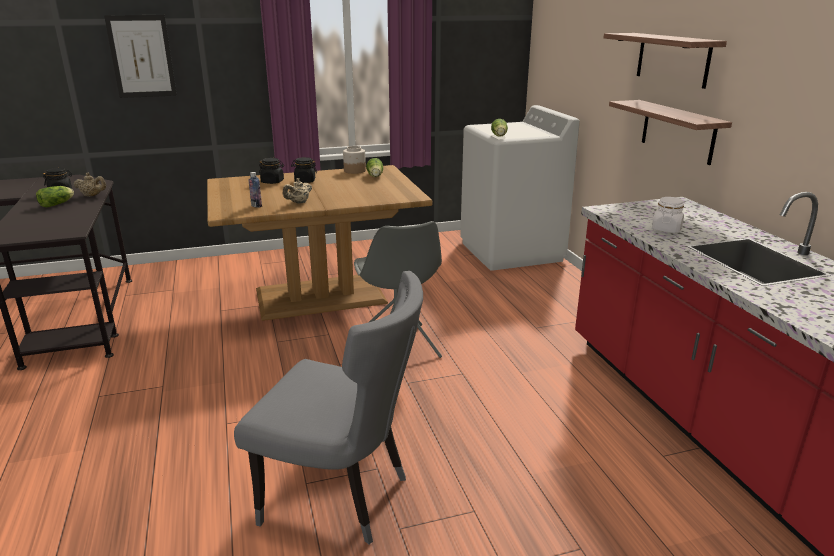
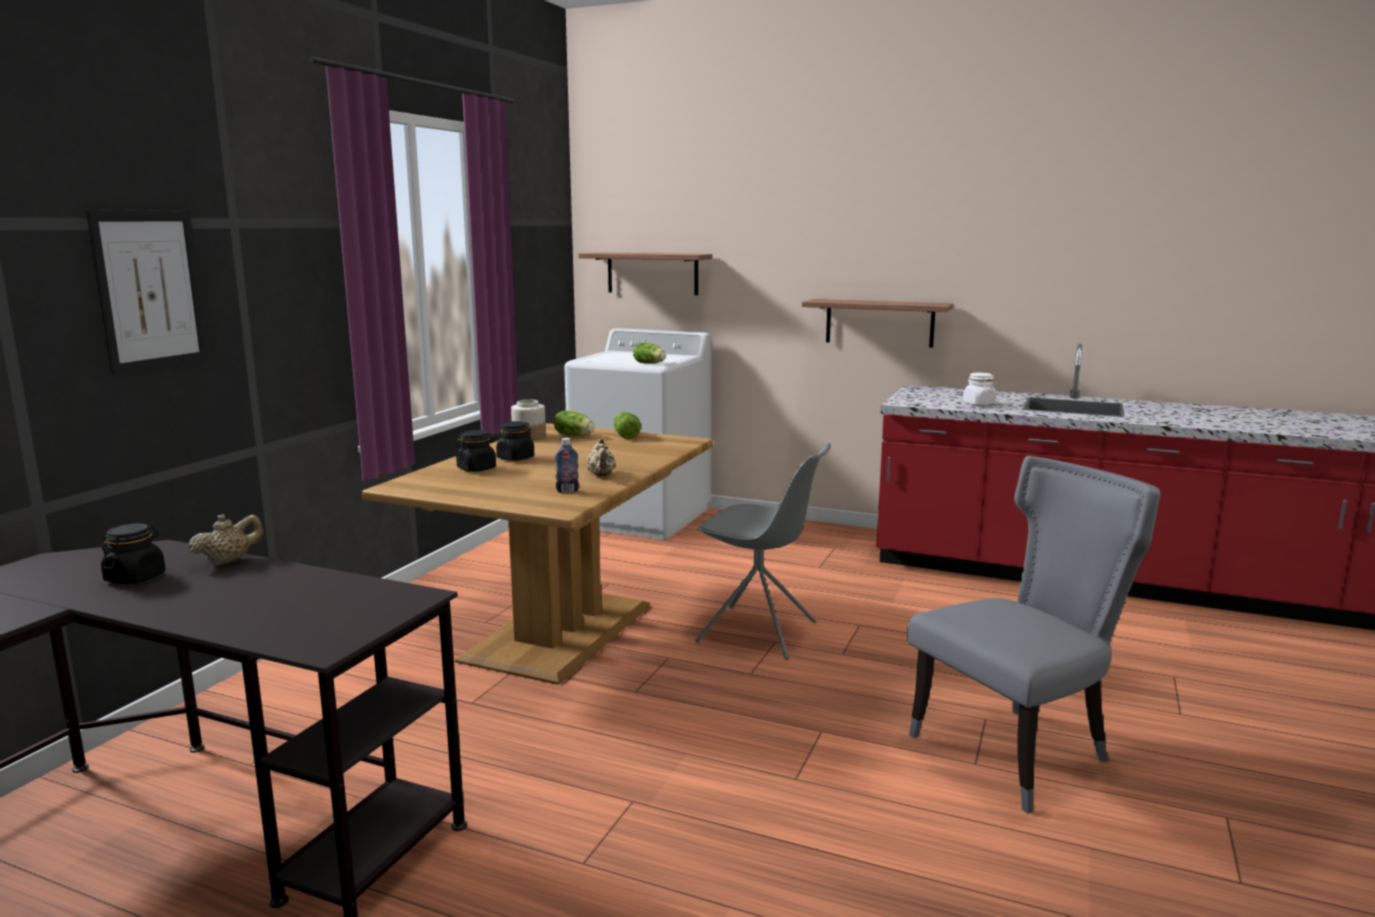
camera: 50 degrees left, 10 degrees down
lettuce [36,186,74,207] -> lettuce moved to [614,412,641,439]
shelf [604,33,727,89] -> shelf moved to [578,252,712,295]

